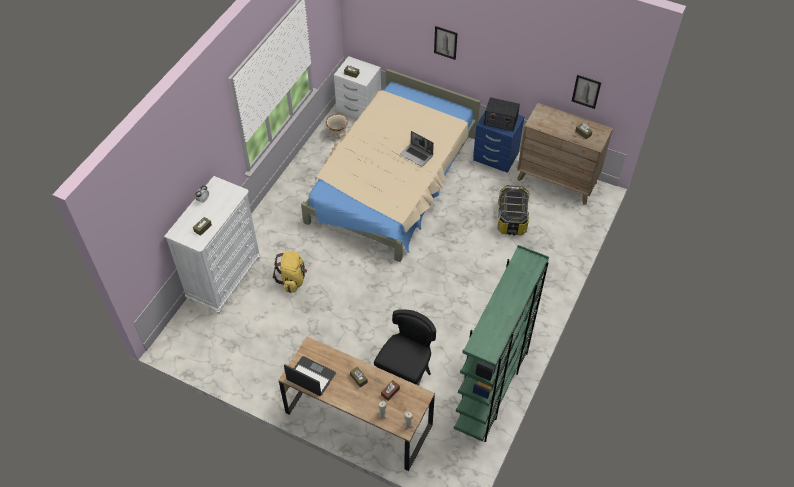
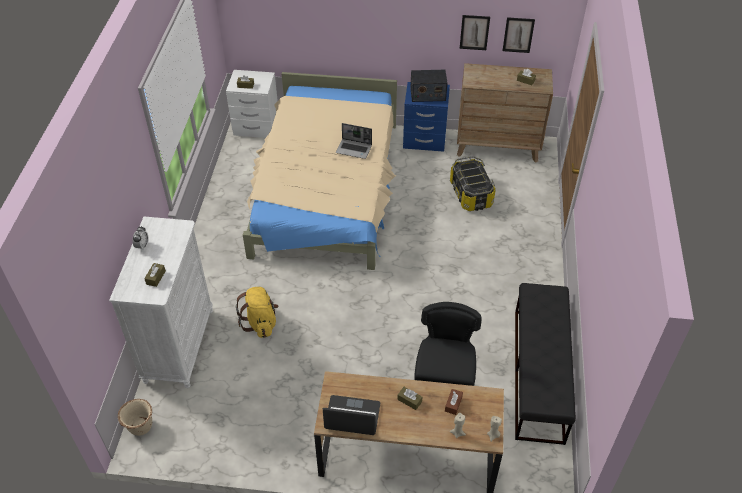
camera: 20 degrees left, 5 degrees down
beige planter [326,114,348,139] -> beige planter moved to [118,399,152,436]
picture [434,26,458,60] -> picture moved to [460,15,490,50]
green bookcase [454,245,549,442] -> black bench [515,283,576,445]

